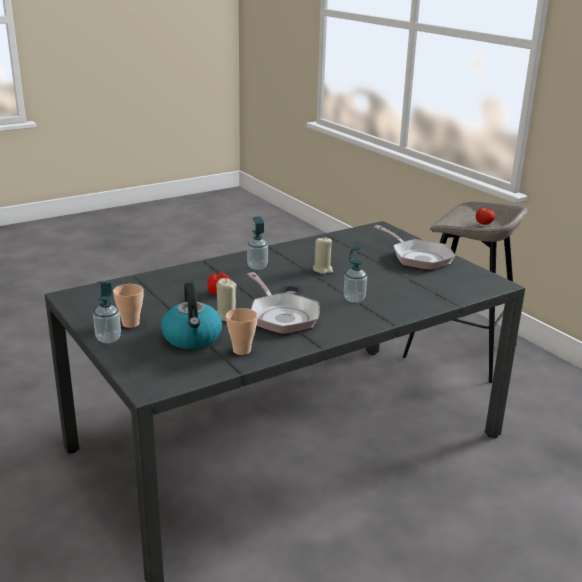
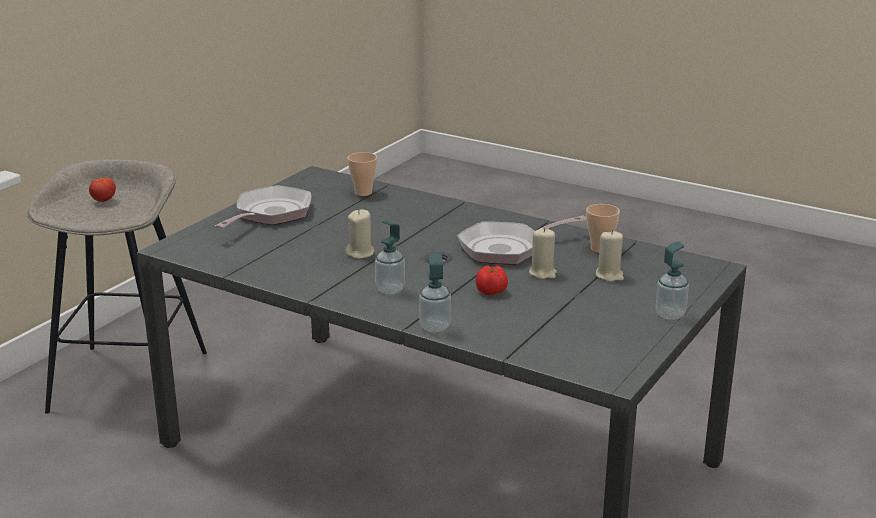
camera: 115 degrees left, 0 degrees up
cup [113,284,144,328] -> cup moved to [347,152,377,196]
kettle [161,283,222,349] -> beige candle [596,230,624,282]
frying pan [247,272,320,334] -> frying pan turned 150 degrees counterclockwise [457,216,587,264]
soap dispenser [344,246,367,303] -> soap dispenser moved to [419,253,451,333]

